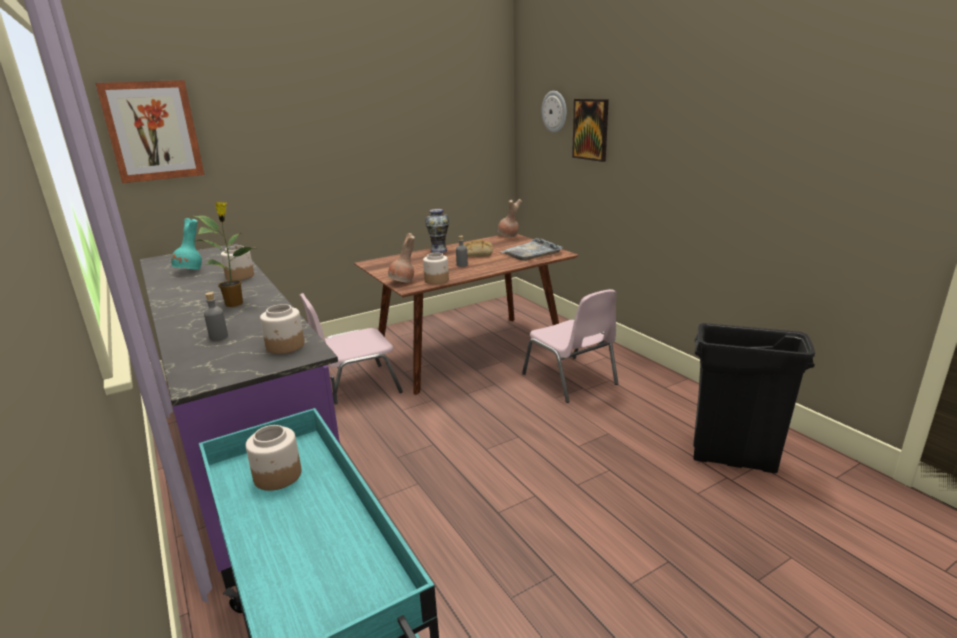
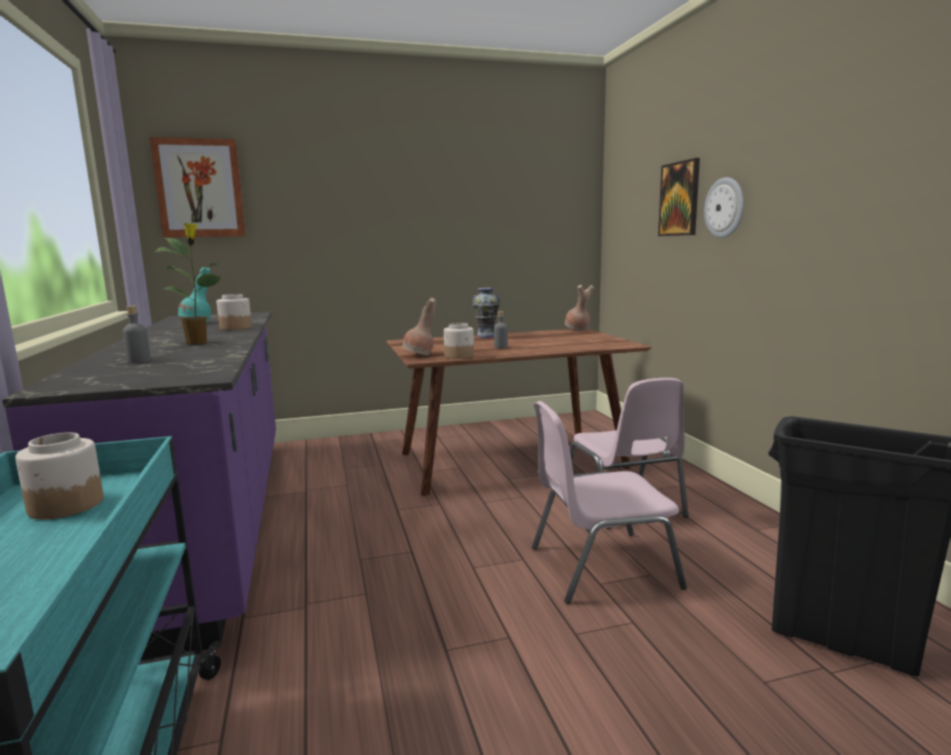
camera: 15 degrees right, 10 degrees down
jar [260,304,305,354] -> none
pink chair [299,293,403,404] -> pink chair moved to [532,401,687,604]
bread [464,240,493,257] -> none
grey tray [500,238,562,261] -> none
wall clock [542,91,567,133] -> wall clock moved to [704,177,744,238]

